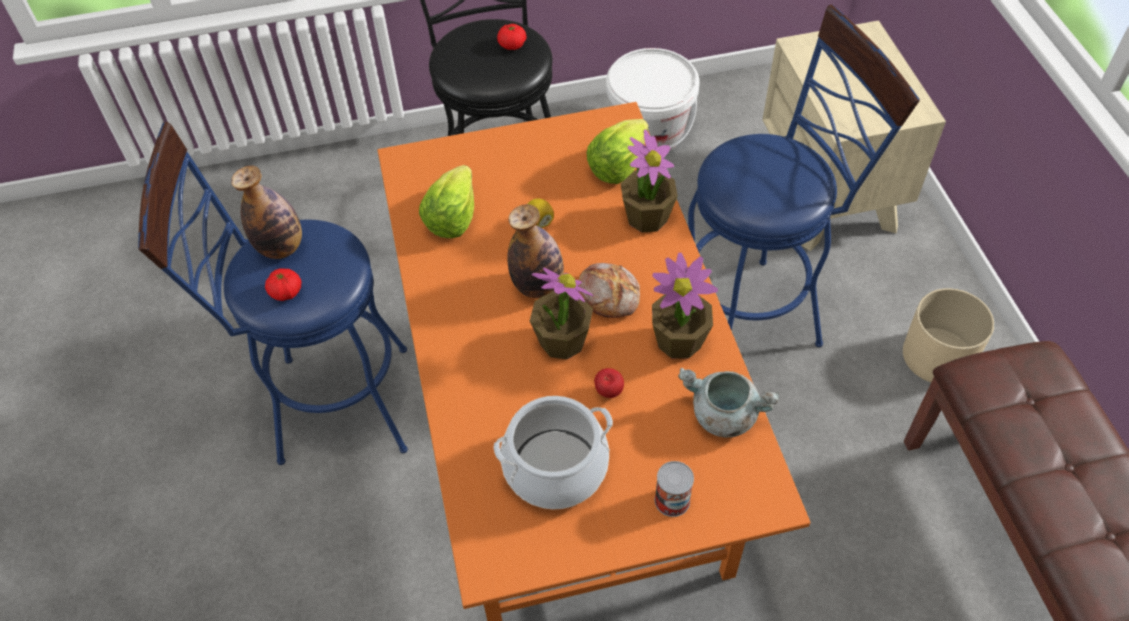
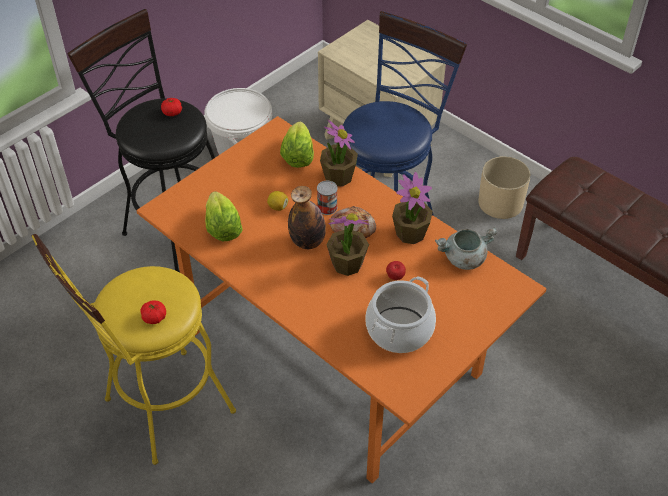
camera: 35 degrees left, 5 degrees down
blue stool [138,122,408,465] -> yellow stool [31,234,236,465]
bottle [231,165,302,259] -> none
can [655,461,694,517] -> can moved to [317,181,337,215]

